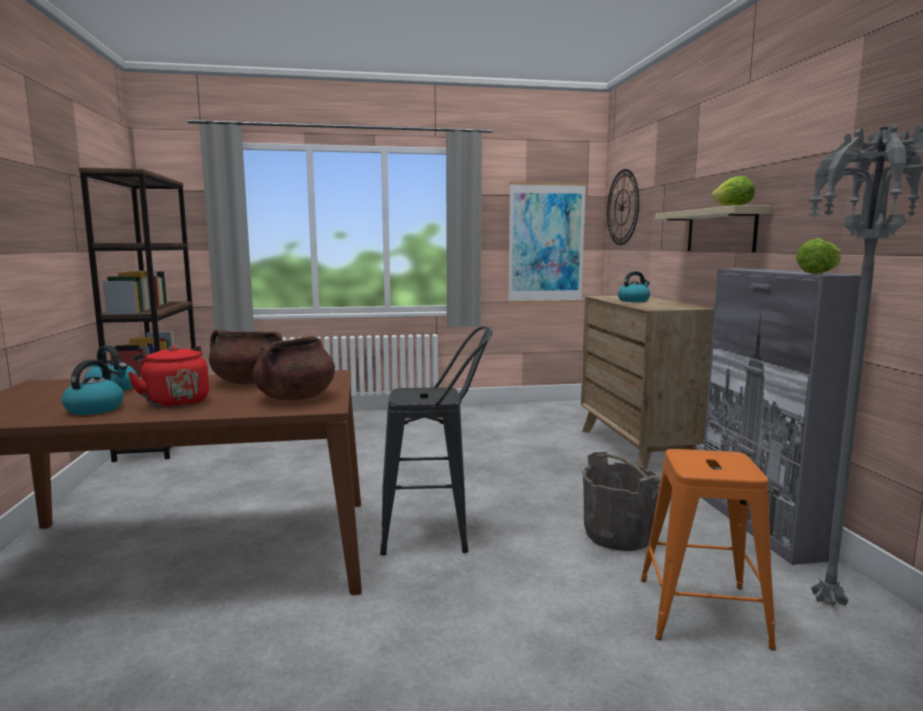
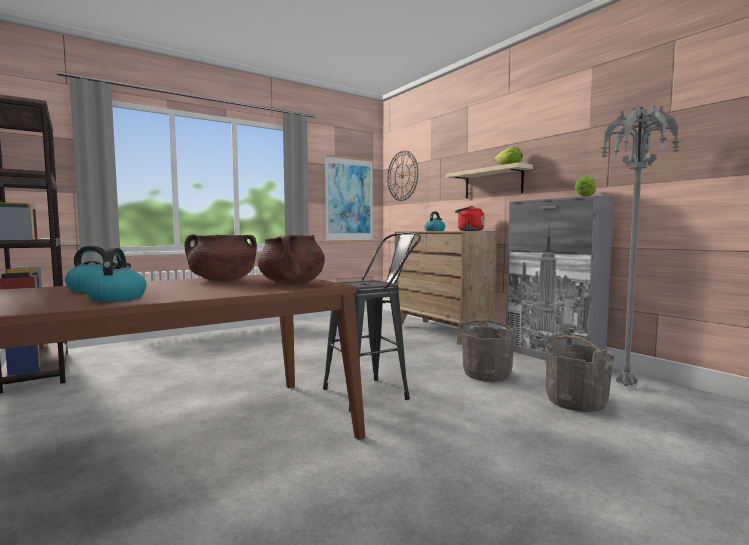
camera: 25 degrees left, 5 degrees down
red kettle [128,345,209,408] -> red kettle moved to [455,206,484,231]
orange stool [641,449,776,651] -> grey bucket [545,335,614,412]

